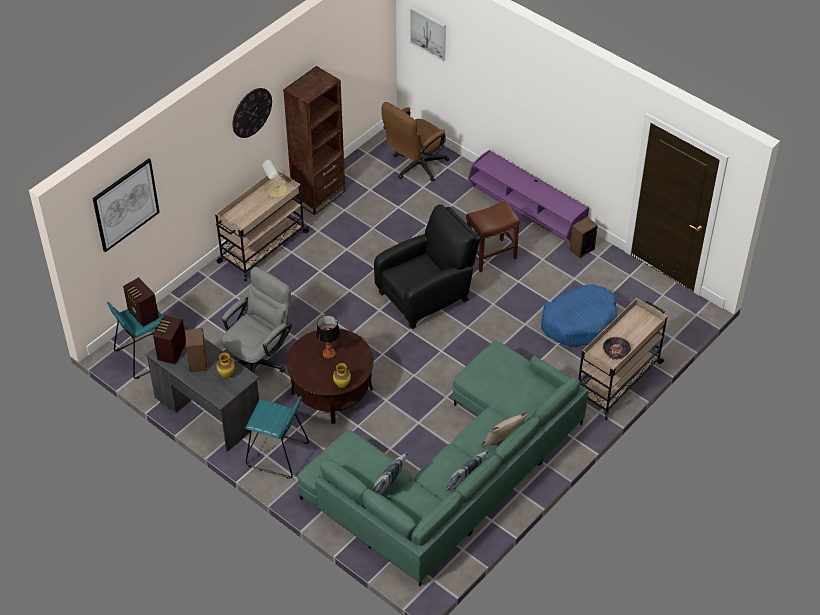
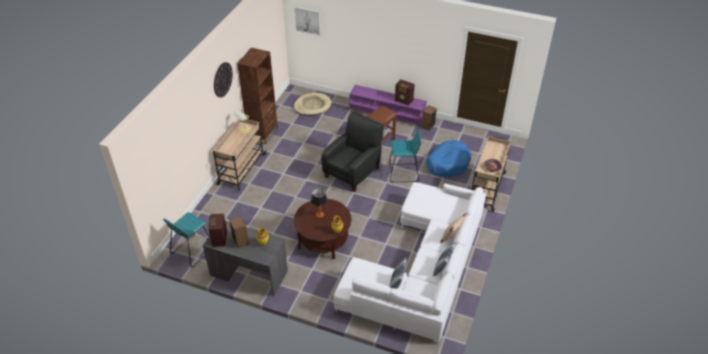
camera: 20 degrees left, 5 degrees down
picture [92,158,160,252] -> none
radio [123,277,159,327] -> radio moved to [395,79,415,105]
grey office chair [222,267,292,373] -> none
turquoise stool [245,396,309,479] -> turquoise stool moved to [388,130,421,183]
green sofa [297,341,589,586] -> white sofa [334,182,486,344]
brown office chair [381,102,449,181] -> beige dog bed [294,93,331,116]

